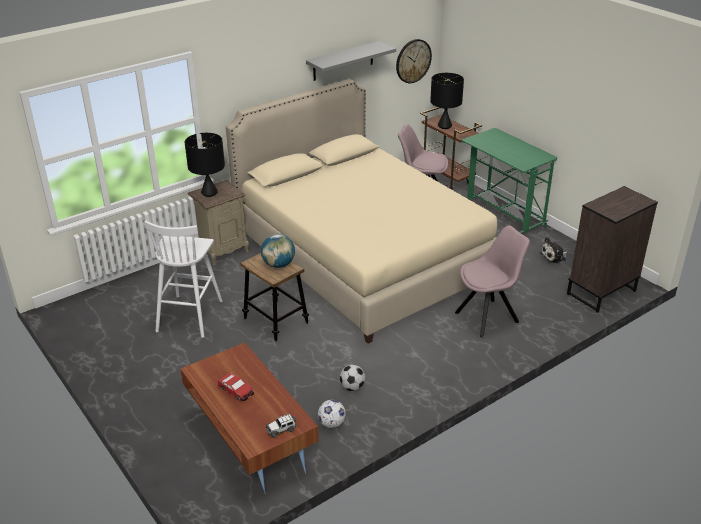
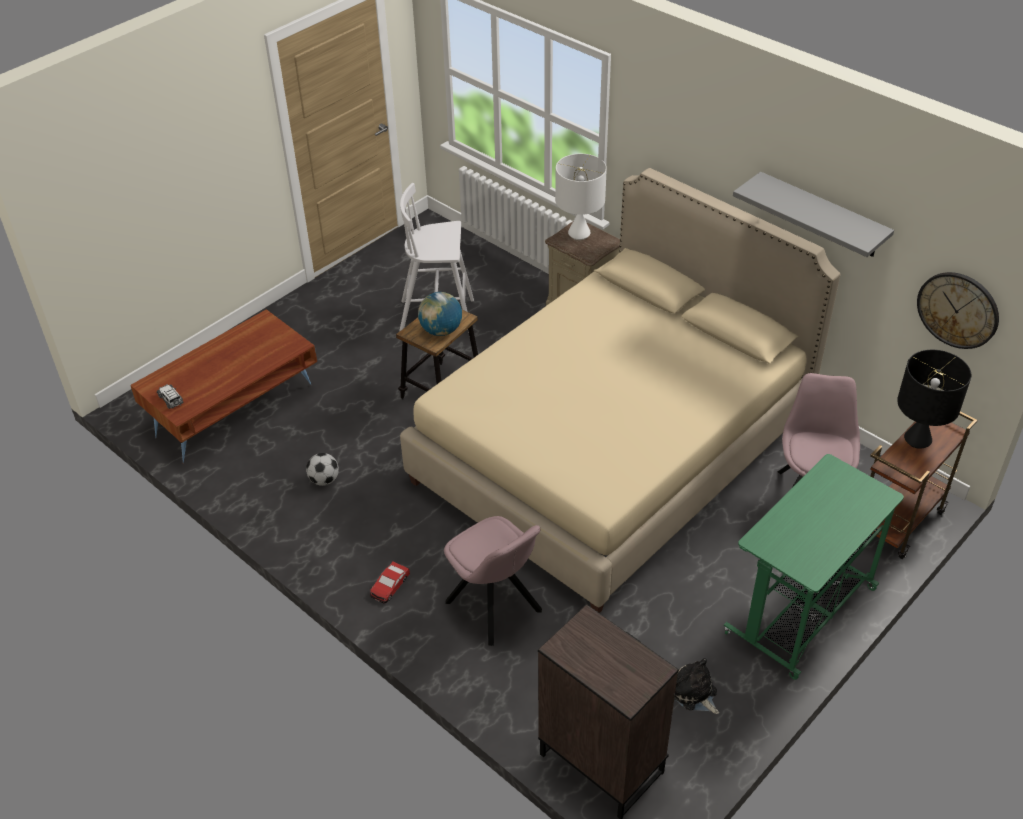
camera: 80 degrees right, 10 degrees up
black table lamp [185,133,225,197] -> white table lamp [555,154,607,240]
toy car [218,373,254,401] -> toy car moved to [370,562,410,604]
football [318,400,346,428] -> none

